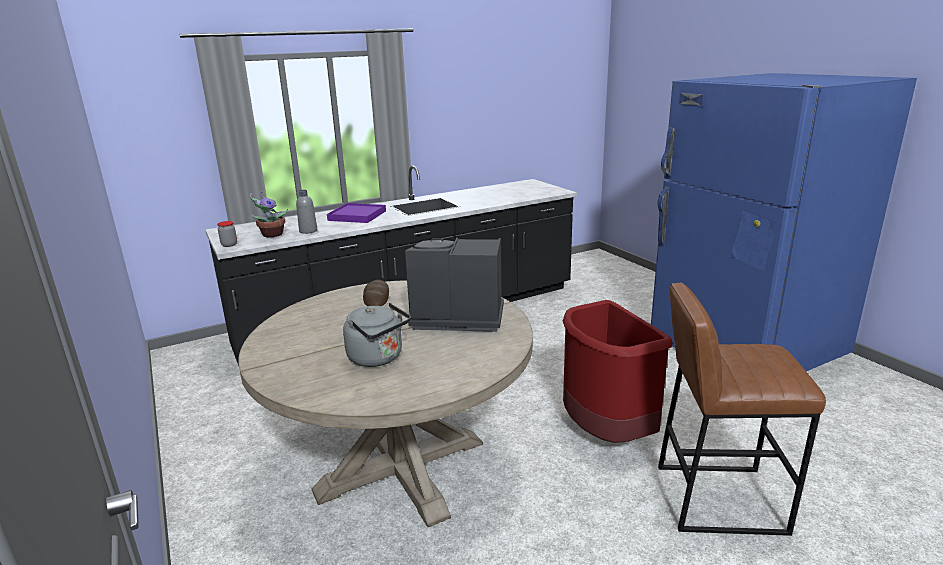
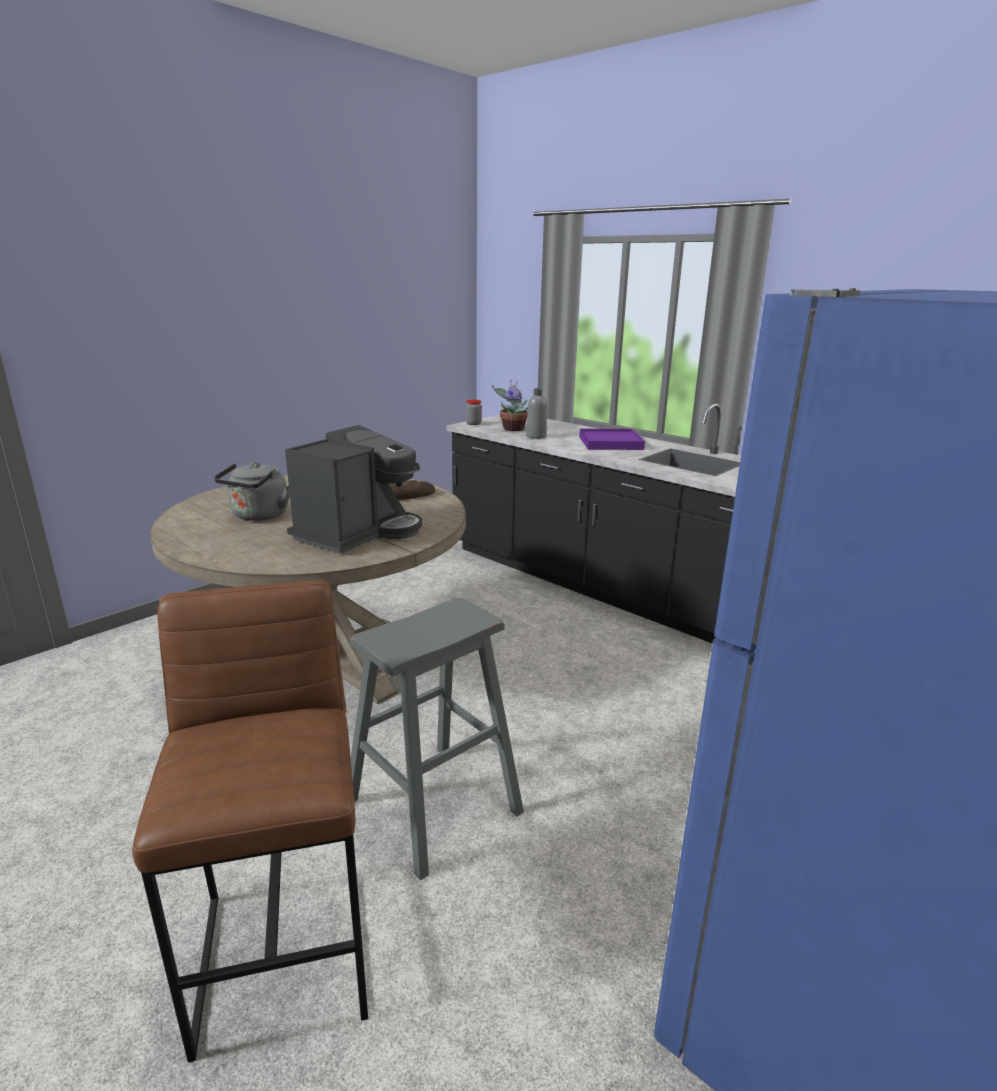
camera: 70 degrees right, 0 degrees up
coffee machine [405,238,504,332] -> coffee machine turned 45 degrees clockwise [285,425,422,554]
red trash can [563,300,673,443] -> grey stool [350,598,524,880]

